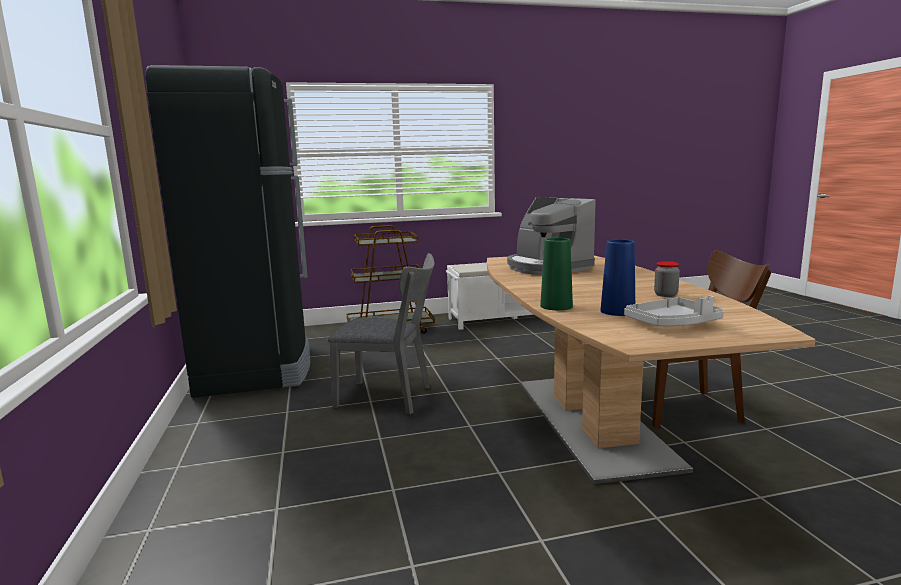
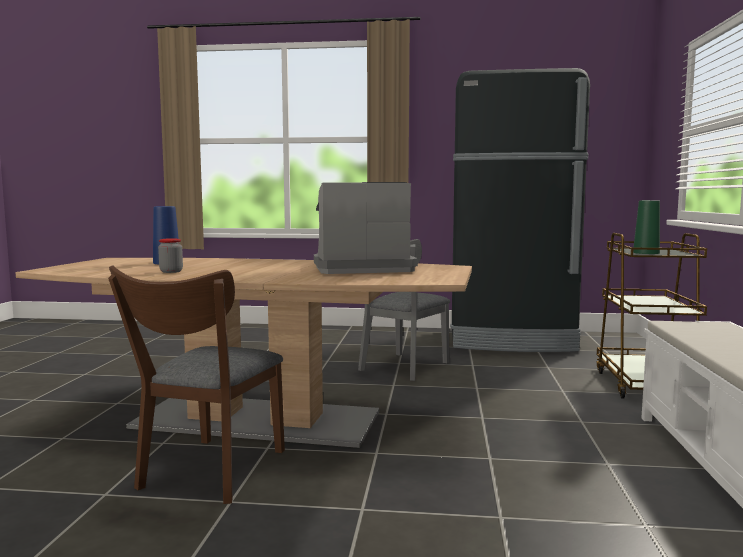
camera: 110 degrees right, 5 degrees down
green vase [540,238,573,310] -> green vase moved to [633,200,660,254]
grey tray [624,296,724,326] -> none

